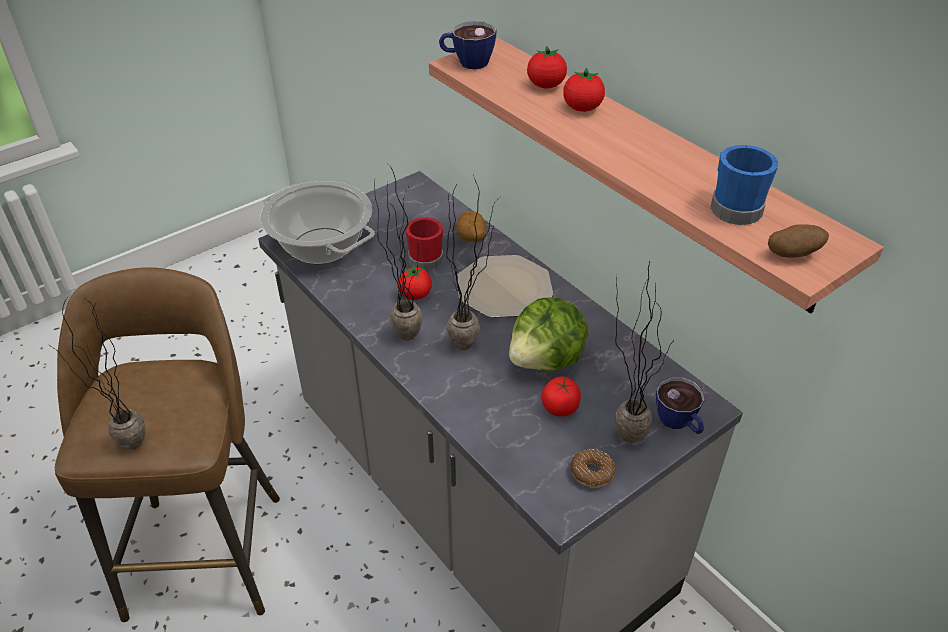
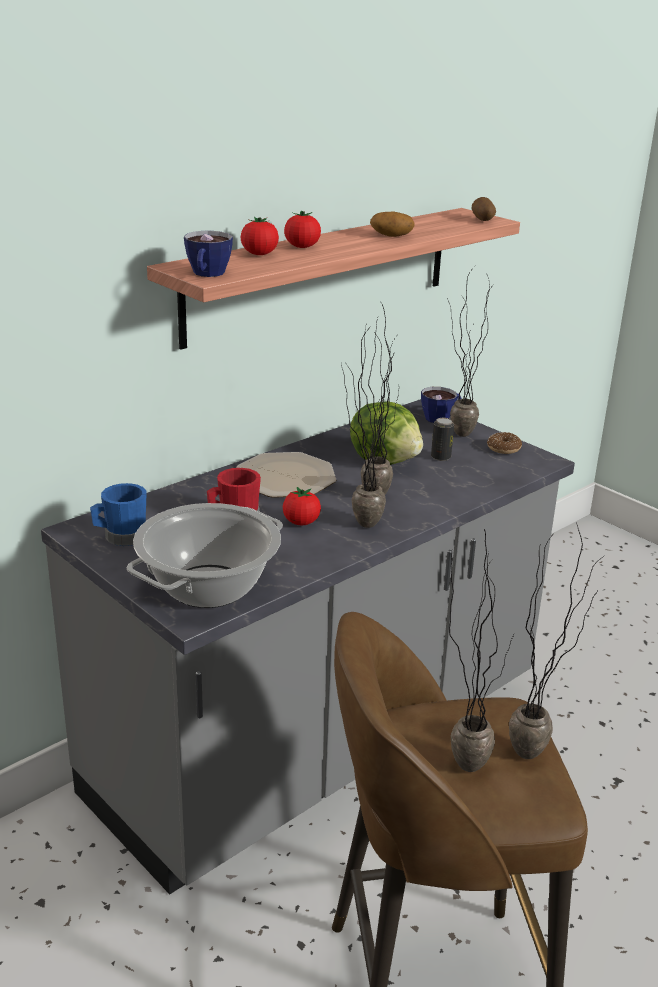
camera: 95 degrees left, 15 degrees down
potato [456,211,486,242] -> potato moved to [370,211,415,237]
tomato [541,377,581,417] -> can [431,418,454,461]
blue mug [710,145,778,225] -> blue mug moved to [90,483,146,546]
none -> potted plant [449,529,514,772]

